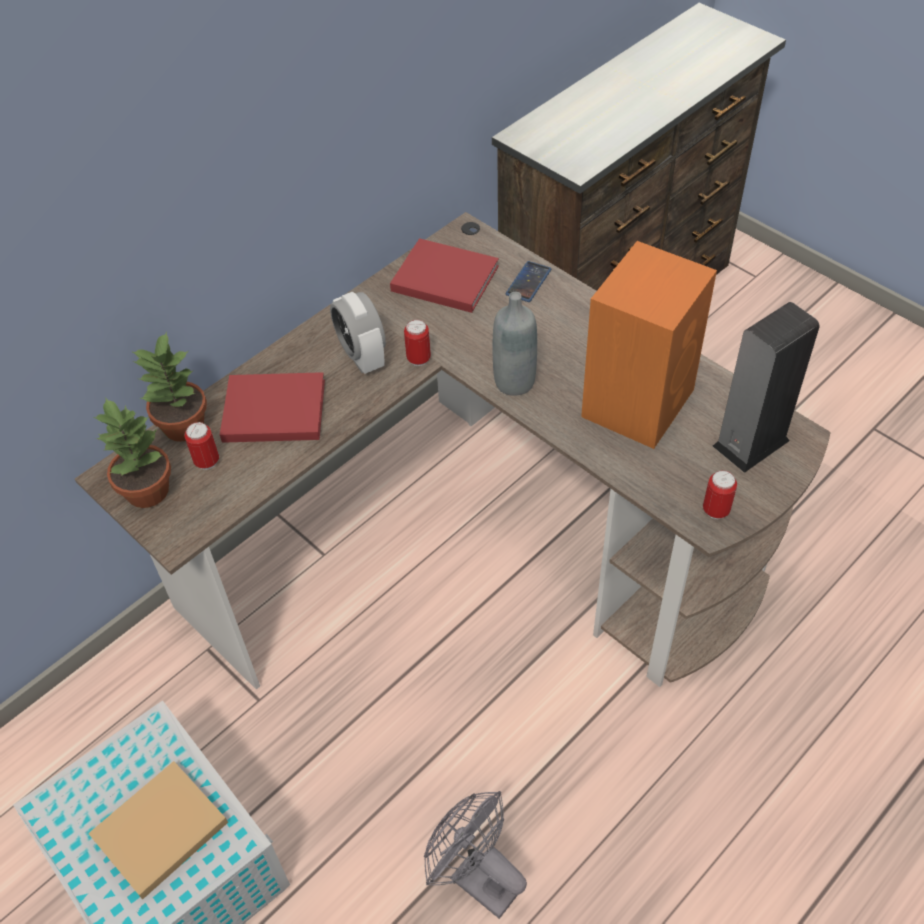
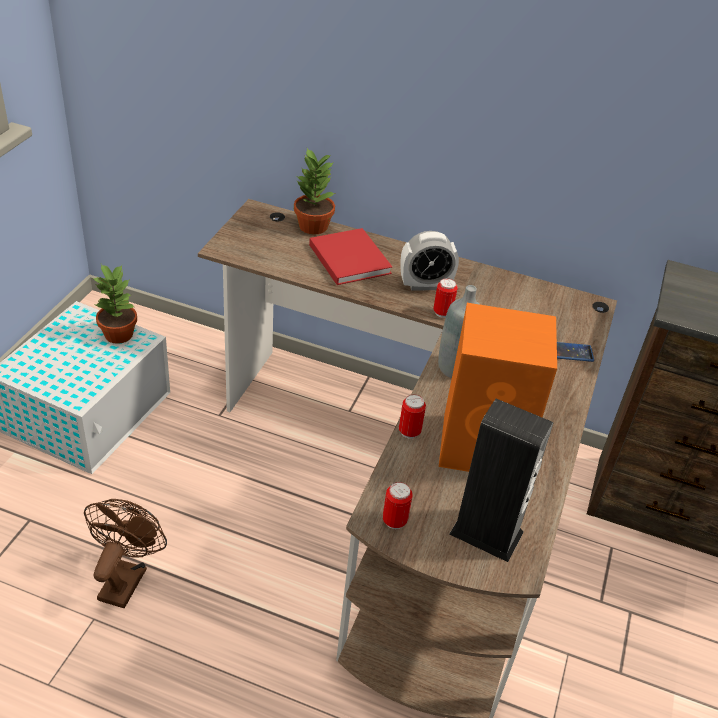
camera: 60 degrees right, 10 degrees down
beige book [88,761,228,900] -> none
potted plant [94,397,171,508] -> potted plant moved to [93,264,137,344]
can [185,422,219,470] -> can moved to [399,394,426,439]
alarm clock [330,291,386,374] -> alarm clock turned 135 degrees counterclockwise [400,231,459,291]
red book [390,238,499,313] -> none
grey fan [424,791,527,919] -> brown fan [84,499,167,608]

